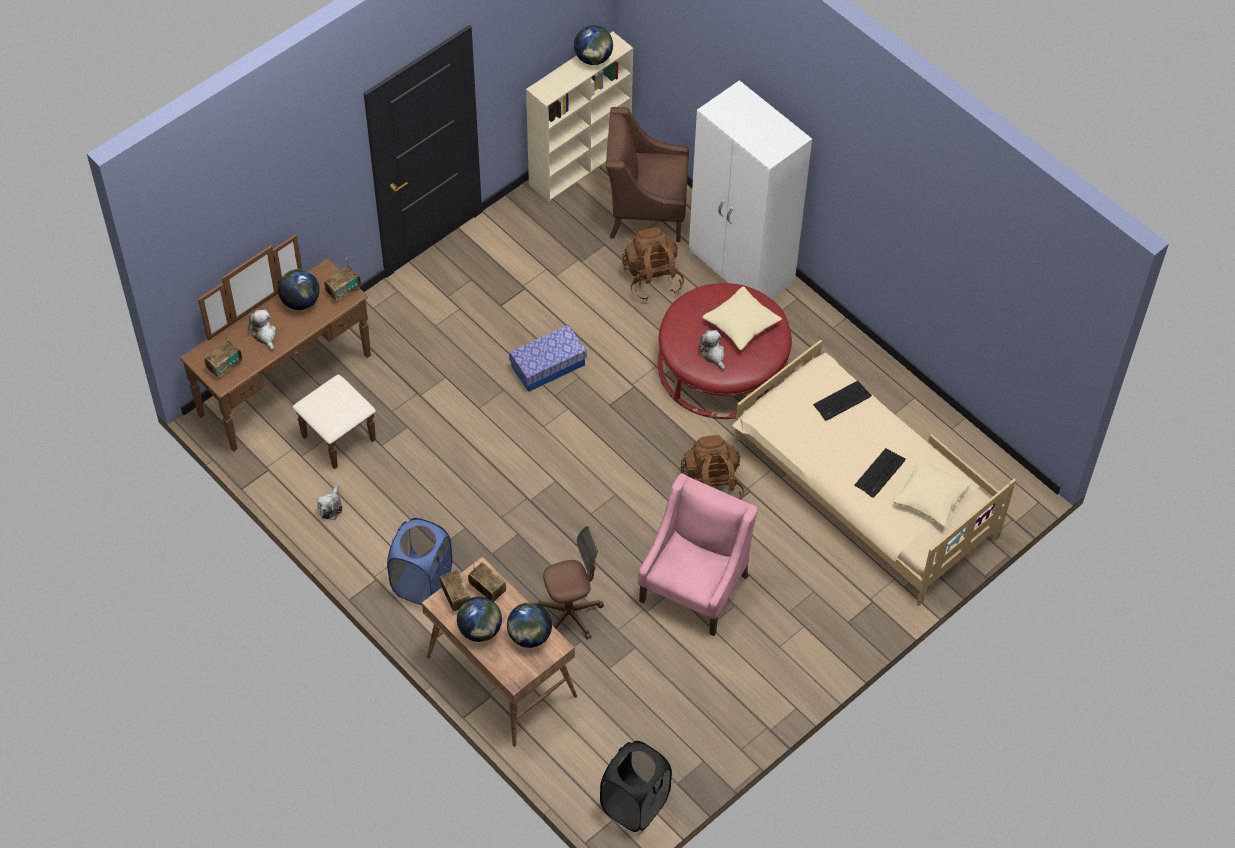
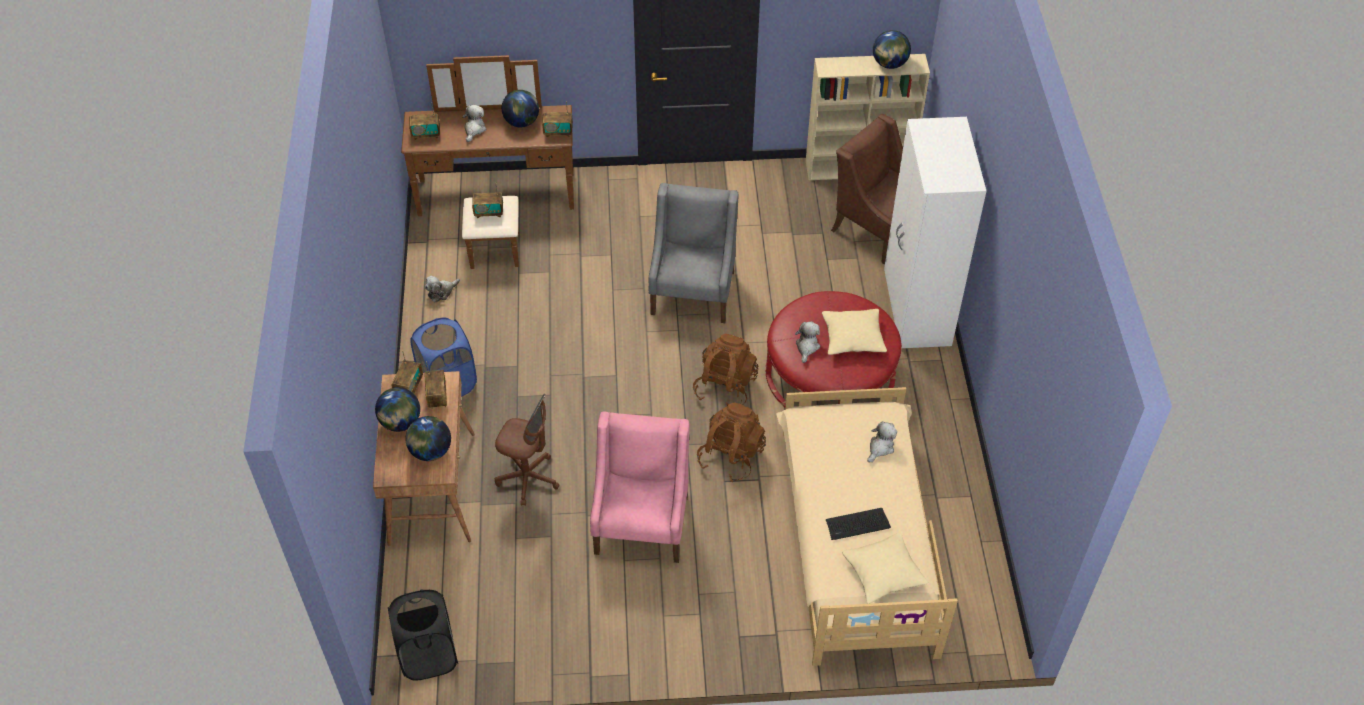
camera: 40 degrees right, 5 degrees down
storage box [509,325,587,392] -> grey armchair [648,183,738,323]
brown backpack [622,227,684,301] -> brown backpack moved to [693,334,758,406]
pink armchair [638,474,758,636] -> pink armchair turned 60 degrees counterclockwise [590,411,689,563]
keyboard [813,381,872,421] -> plush toy [867,421,897,462]
none -> radio [472,182,503,218]

